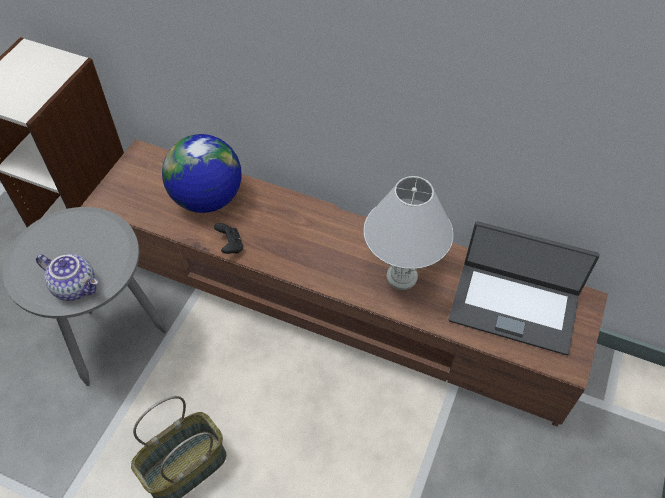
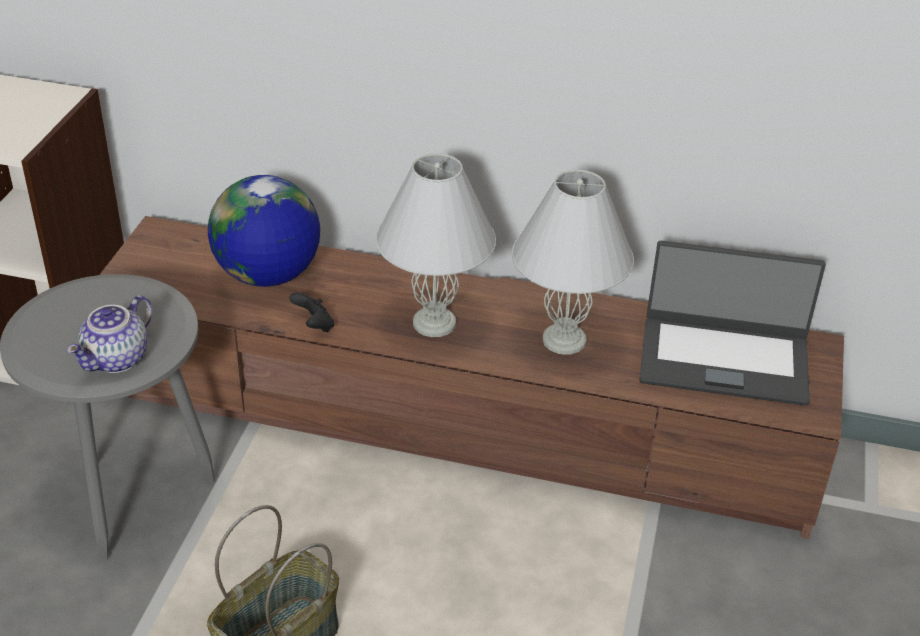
camera: 10 degrees left, 15 degrees down
teapot [36,254,98,301] -> teapot turned 105 degrees clockwise [67,295,153,373]
none -> white table lamp [376,153,496,337]

